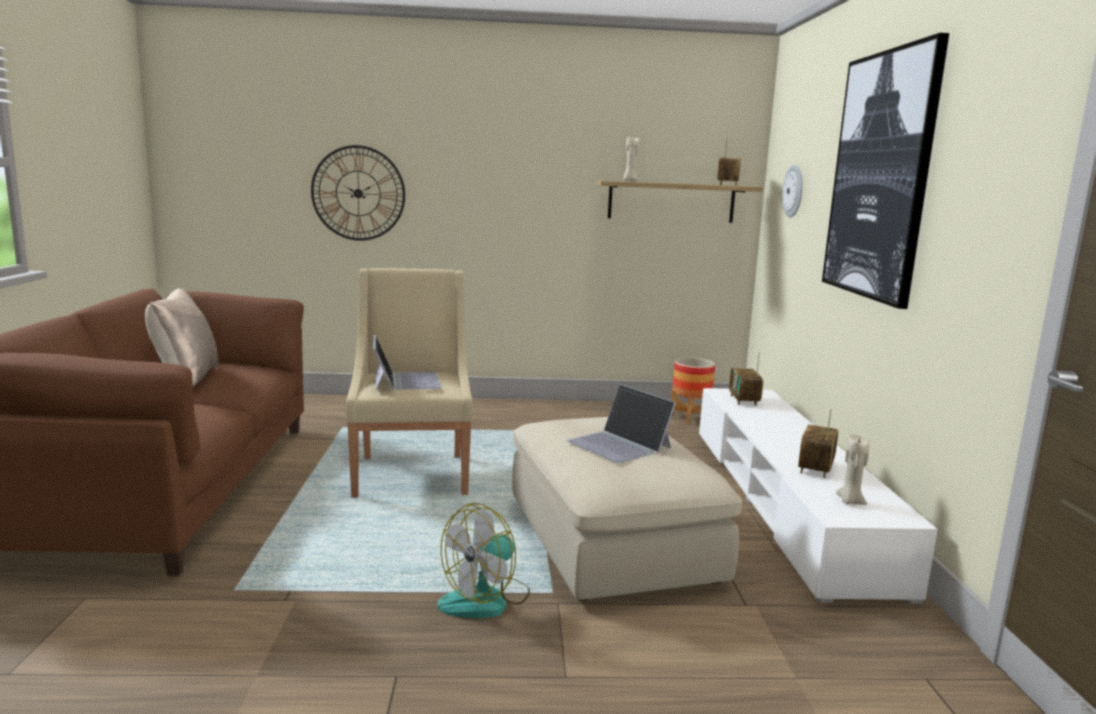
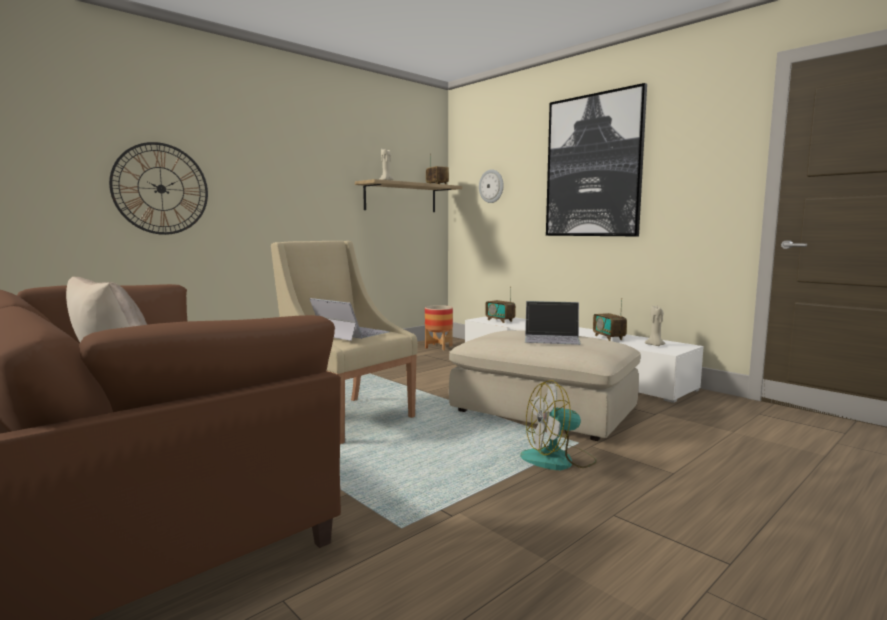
camera: 40 degrees left, 5 degrees down
fan [437,503,530,618] -> fan turned 75 degrees clockwise [520,380,597,470]

